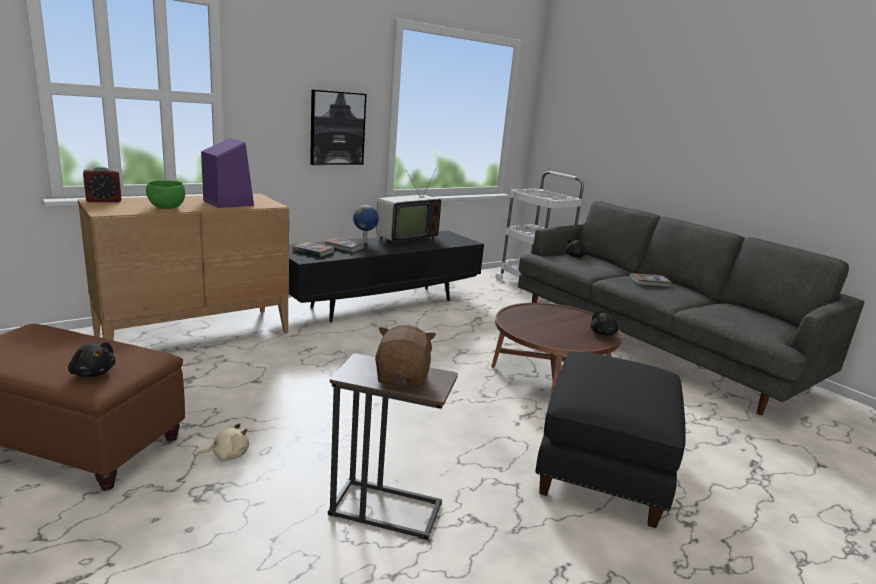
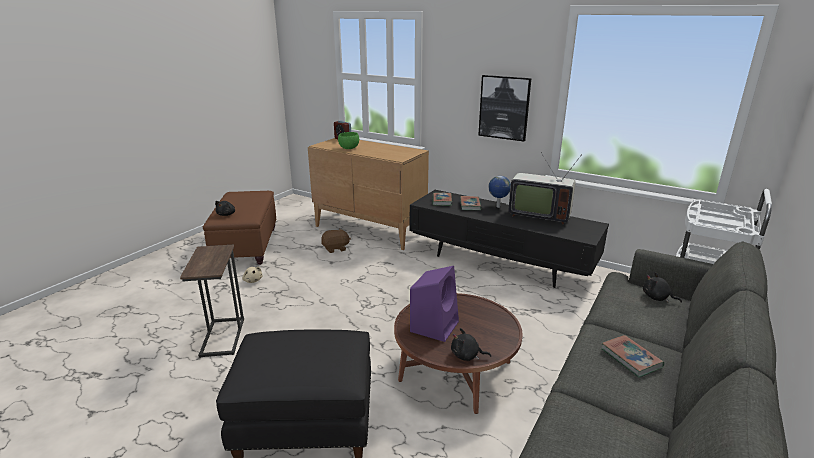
camera: 70 degrees right, 5 degrees up
purple speaker [201,138,254,208] -> purple speaker moved to [410,266,459,342]
brown plush toy [375,325,436,387] -> brown plush toy moved to [321,228,351,253]

